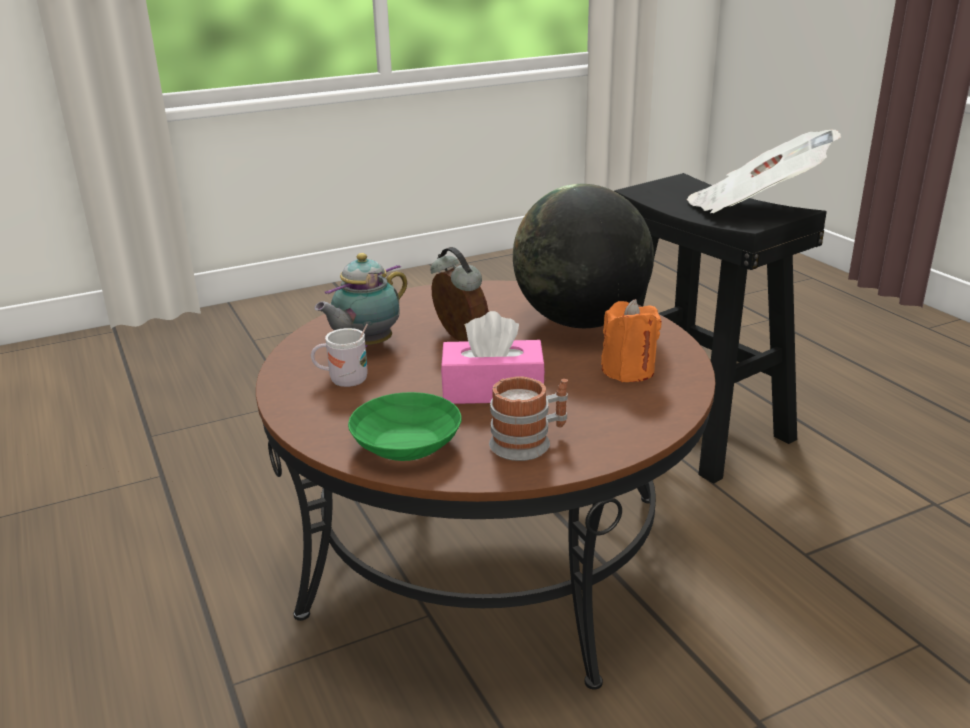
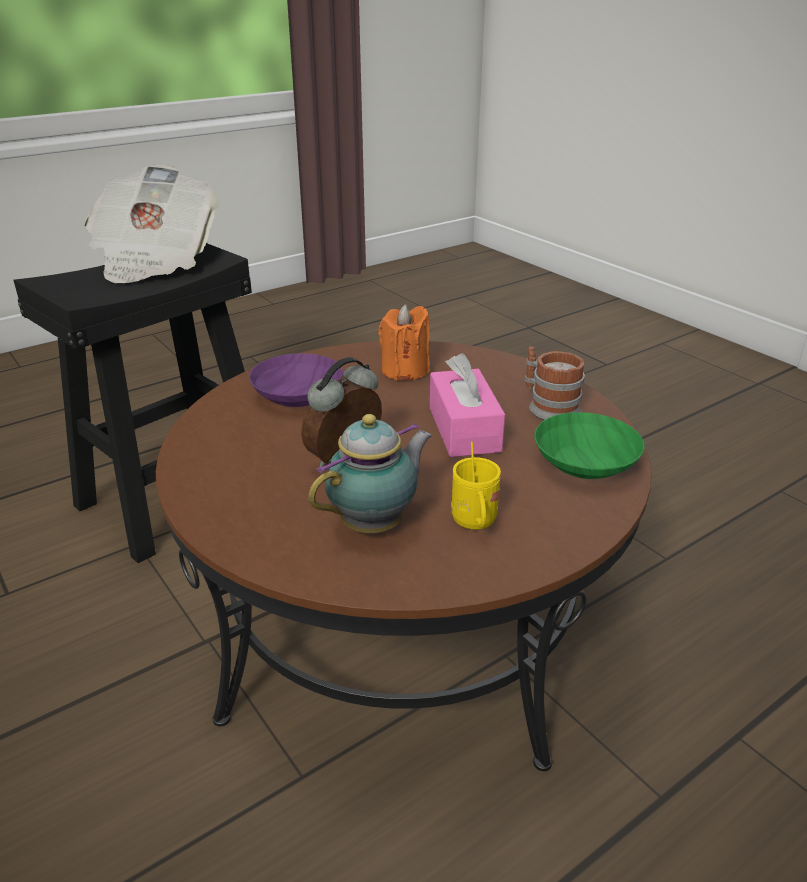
camera: 100 degrees left, 5 degrees up
white mug [311,324,368,387] -> yellow mug [451,442,501,530]
teapot [315,253,407,347] -> teapot turned 75 degrees counterclockwise [308,414,432,533]
globe [513,184,654,328] -> purple bowl [249,353,343,407]

